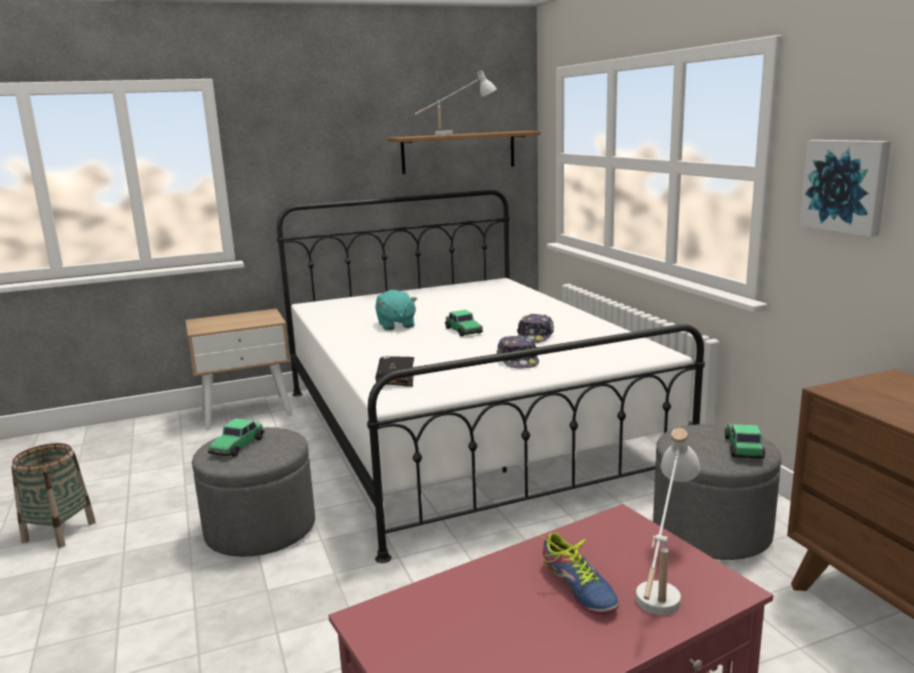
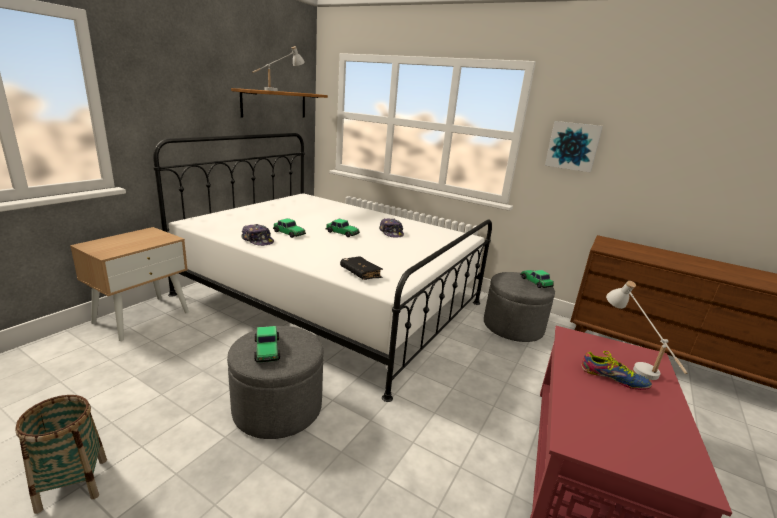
camera: 40 degrees left, 5 degrees up
turquoise plush toy [375,290,417,330] -> toy car [273,218,306,238]
cap [497,335,539,369] -> cap moved to [242,224,274,246]

